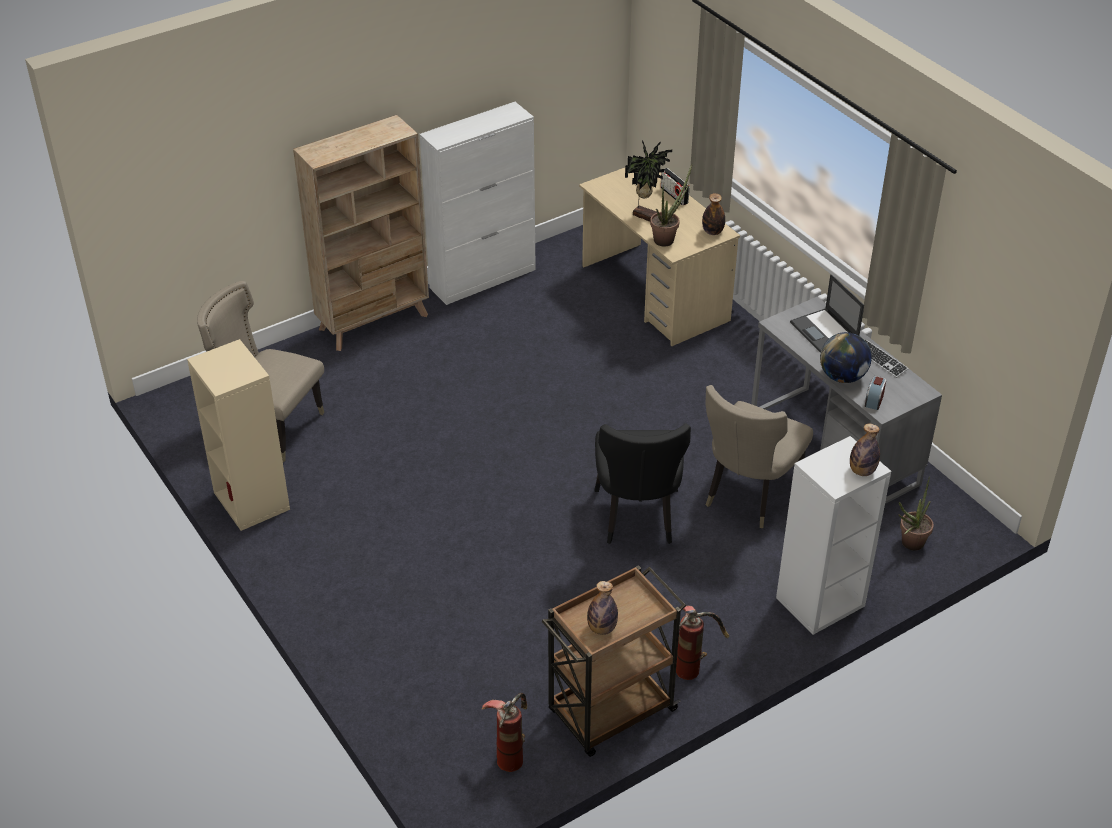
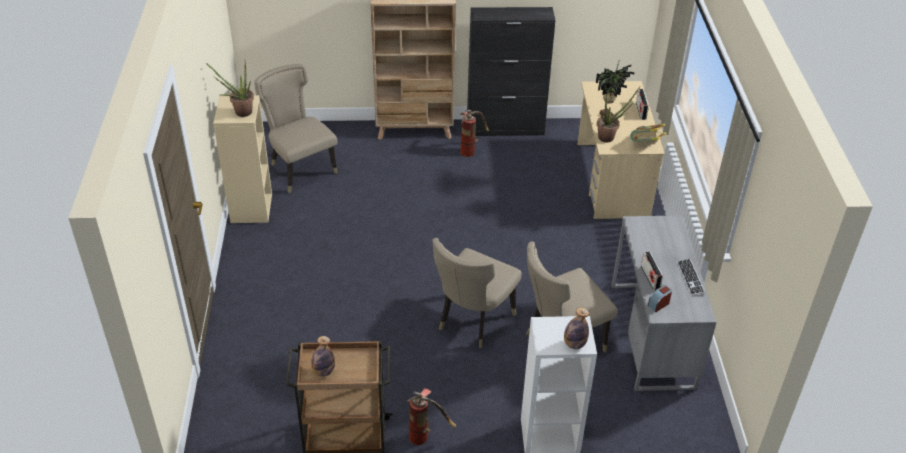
camera: 30 degrees right, 0 degrees up
white cabinet [419,102,536,305] -> black cabinet [467,7,556,136]
fire extinguisher [482,693,527,772] -> fire extinguisher moved to [460,110,489,157]
black chair [595,423,691,544] -> beige chair [433,238,522,348]
bottle [702,193,725,235] -> book [630,123,666,142]
laptop [790,274,864,353] -> none
globe [820,332,872,383] -> radio [641,251,663,291]
potted plant [898,477,934,551] -> potted plant moved to [206,61,254,117]

